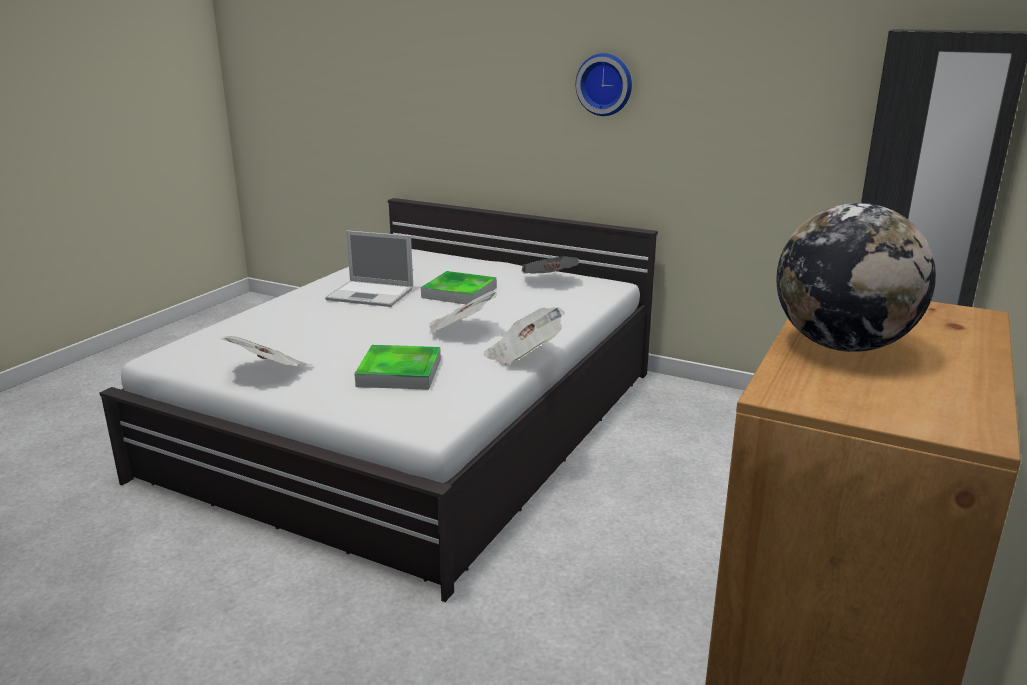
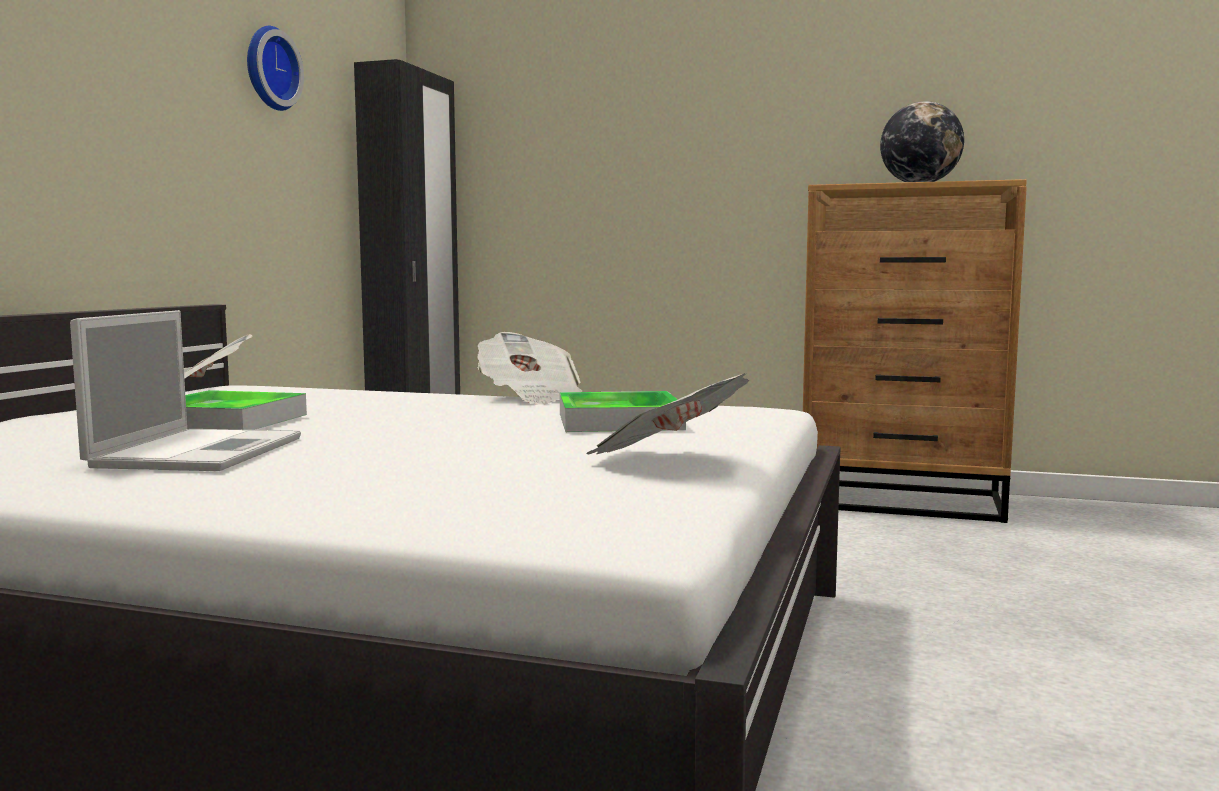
camera: 100 degrees left, 15 degrees down
newspaper [429,291,497,334] -> none
wall clock [576,53,632,116] -> wall clock moved to [247,26,304,111]

